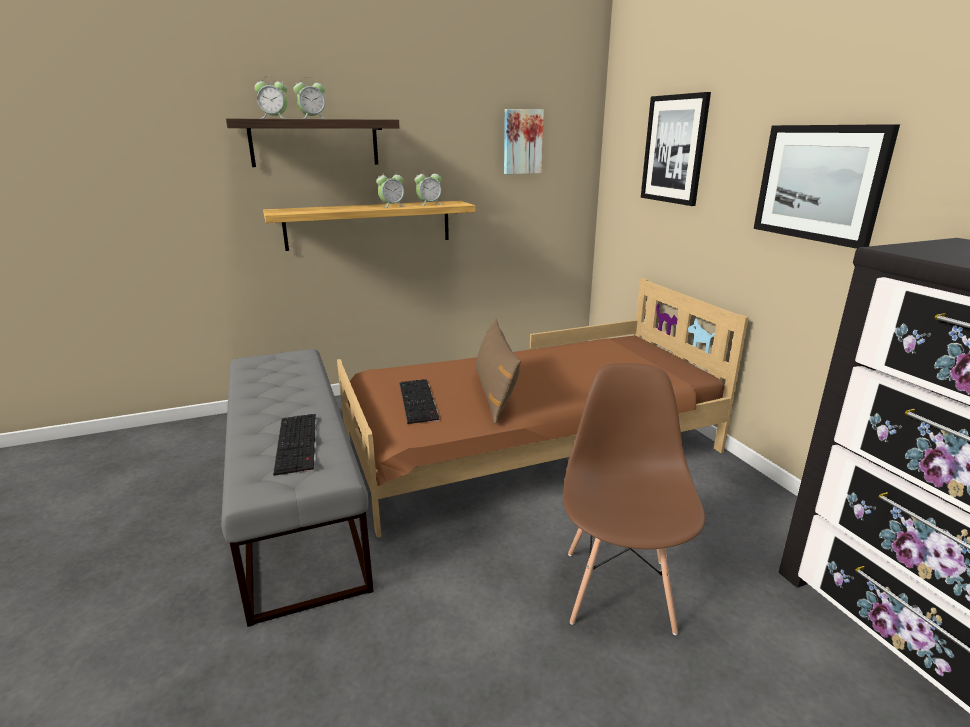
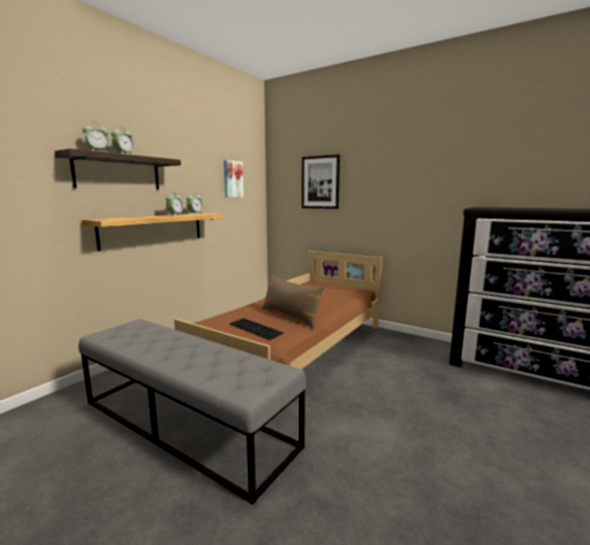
camera: 35 degrees left, 10 degrees down
keyboard [273,414,317,476] -> none
brown chair [563,363,705,635] -> none
picture [754,124,900,249] -> none

